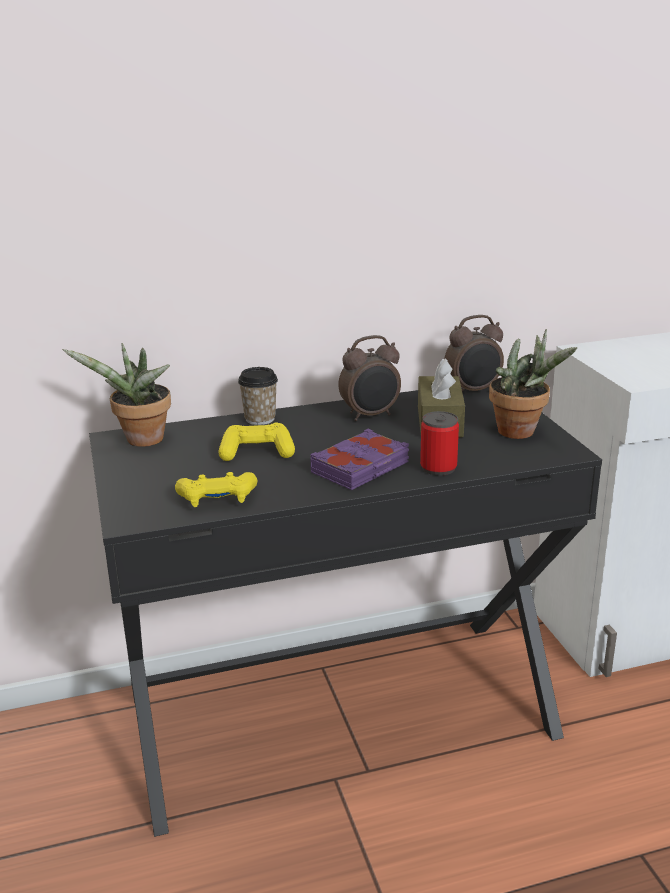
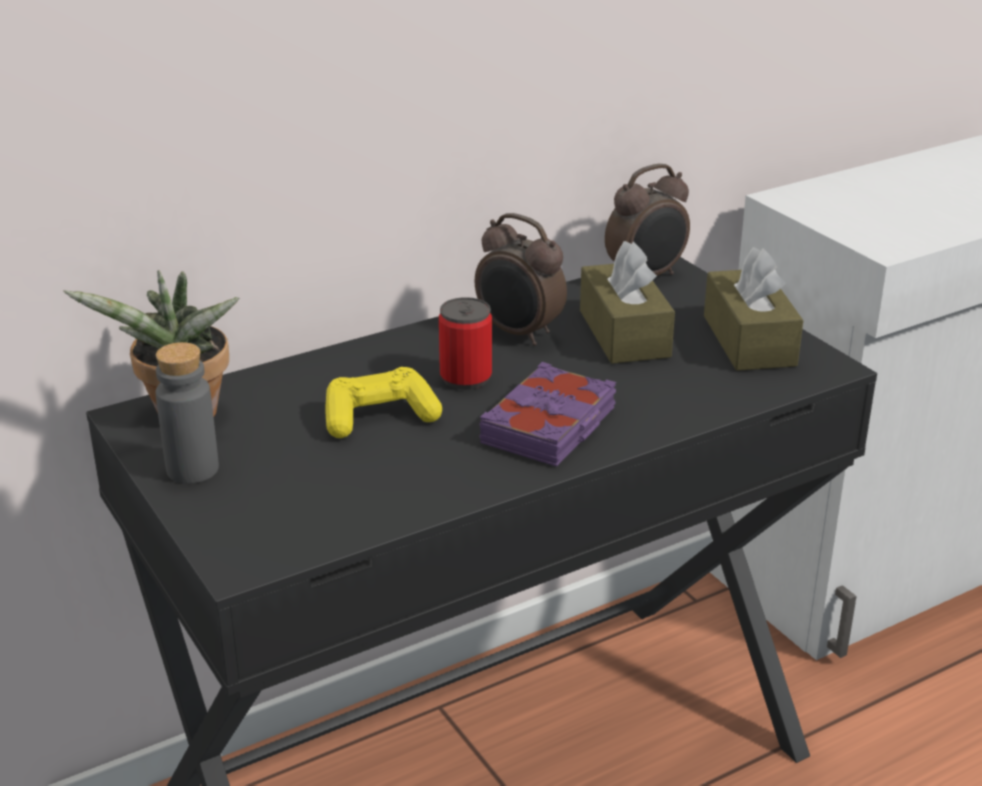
camera: 15 degrees left, 5 degrees up
yellow game controller [175,472,257,507] -> none
cup [238,367,278,425] -> none
alarm clock [338,335,401,421] -> alarm clock turned 75 degrees clockwise [475,213,567,346]
can [420,411,459,476] -> can moved to [439,297,492,390]
potted plant [489,329,577,439] -> brown tissue box [704,247,803,371]
none -> grey bottle [155,342,219,484]

